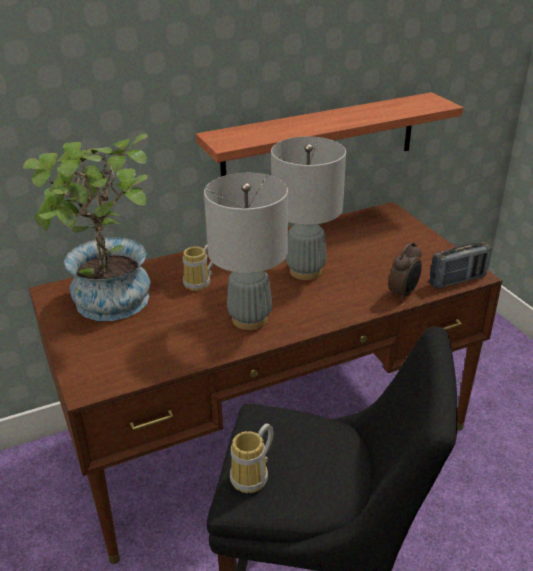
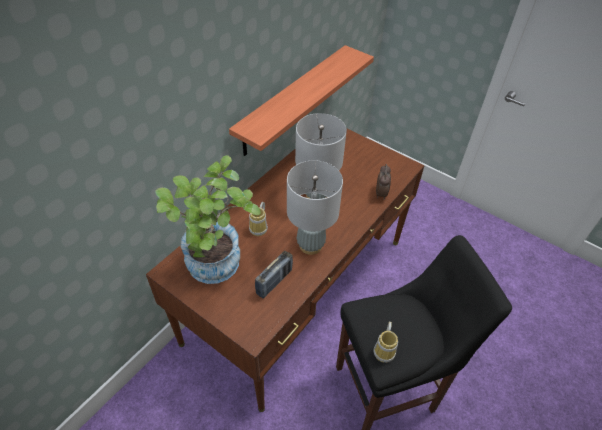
camera: 30 degrees left, 15 degrees up
radio [430,242,492,289] -> radio moved to [255,251,293,299]

